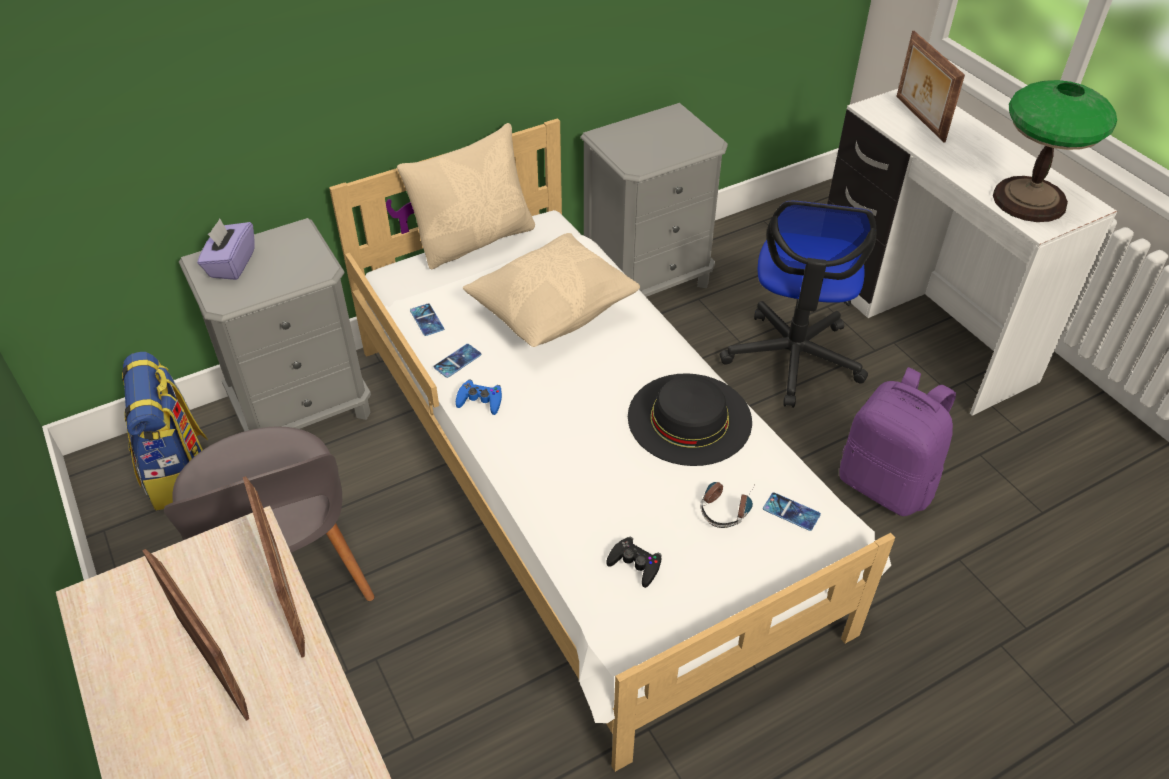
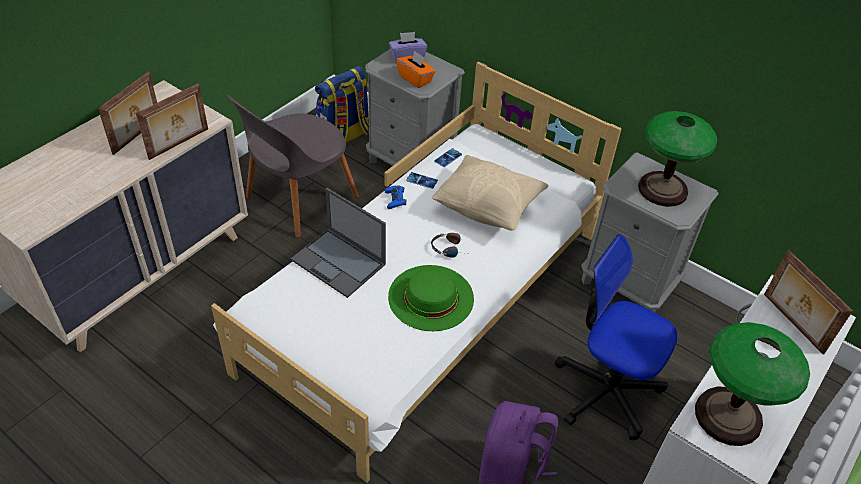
camera: 65 degrees right, 0 degrees up
beige pillow [397,123,535,269] -> none
black game controller [606,536,662,588] -> none
black hat [628,373,752,466] -> green hat [388,265,474,331]
headphones [700,482,753,528] -> headphones moved to [431,233,467,258]
office chair [720,201,877,408] -> office chair turned 45 degrees clockwise [555,234,678,440]
phone [763,492,821,531] -> none
picture frame [896,31,965,143] -> picture frame turned 75 degrees counterclockwise [764,250,853,355]
none -> laptop [291,188,386,298]
none -> orange tissue box [396,50,436,88]
none -> table lamp [638,111,717,207]

